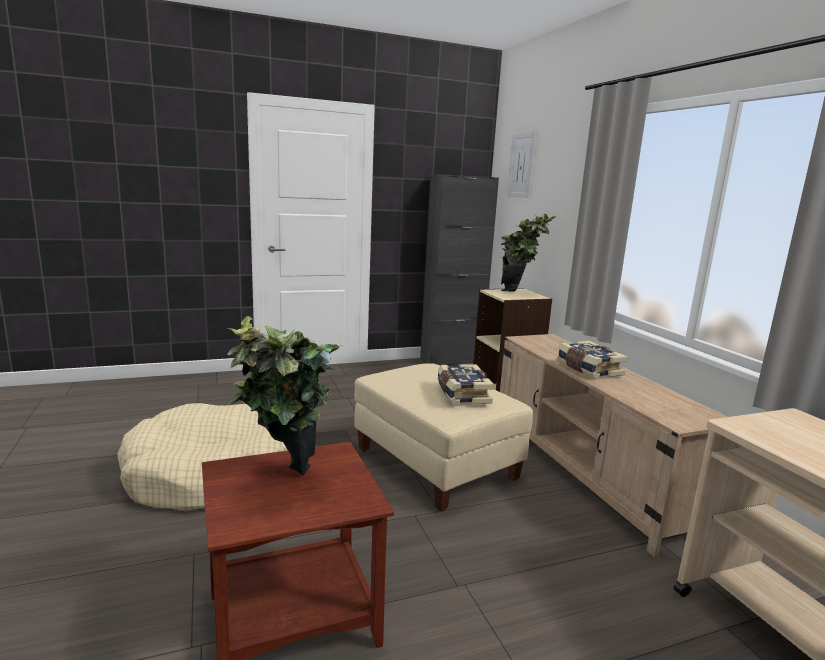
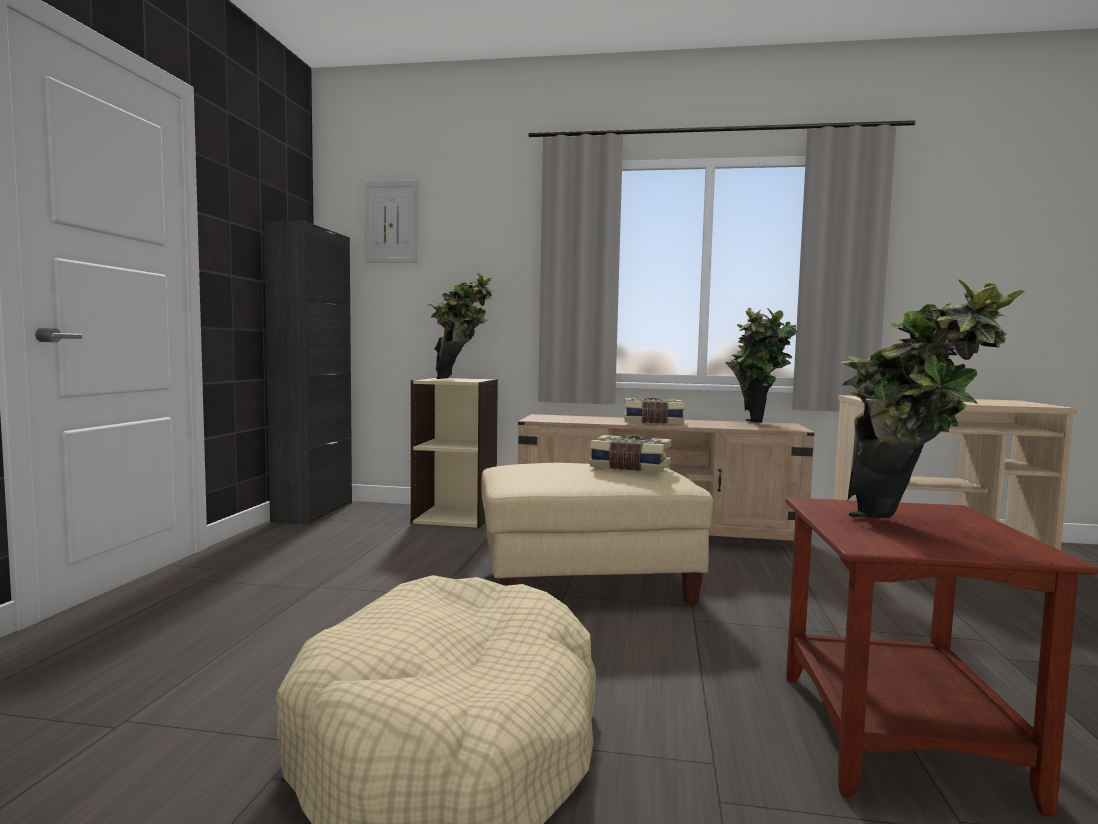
camera: 60 degrees left, 10 degrees down
none -> potted plant [725,308,799,423]

